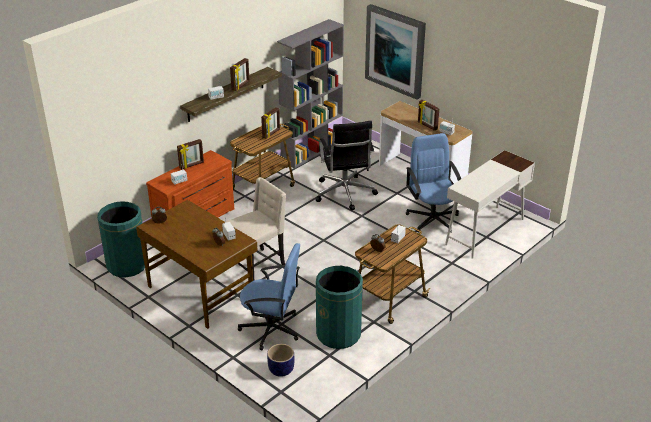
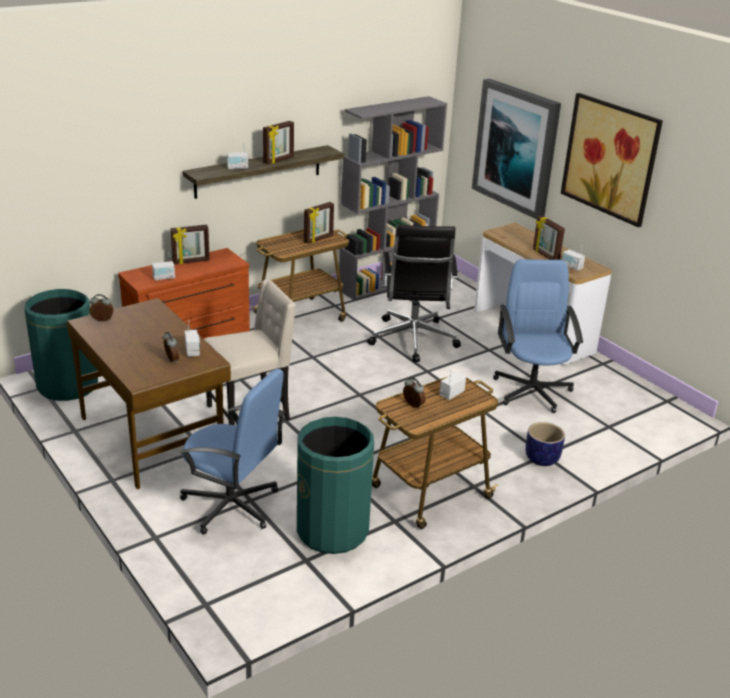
camera: 10 degrees right, 5 degrees down
planter [267,344,294,377] -> planter moved to [526,422,565,466]
white desk [445,150,535,259] -> none
none -> picture [561,93,663,227]

